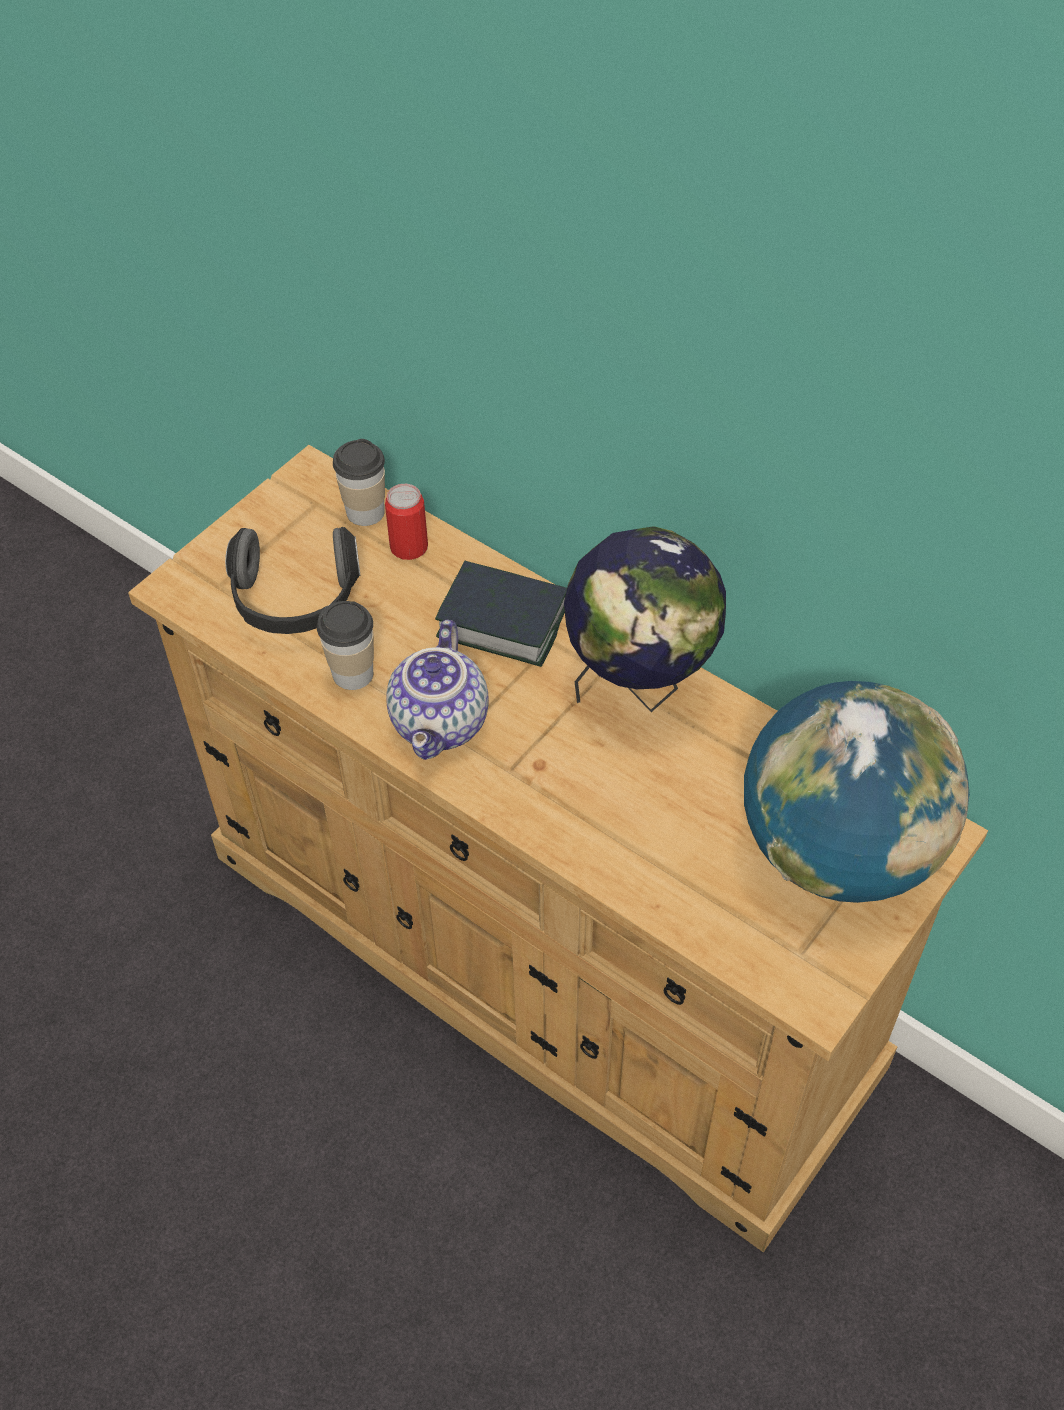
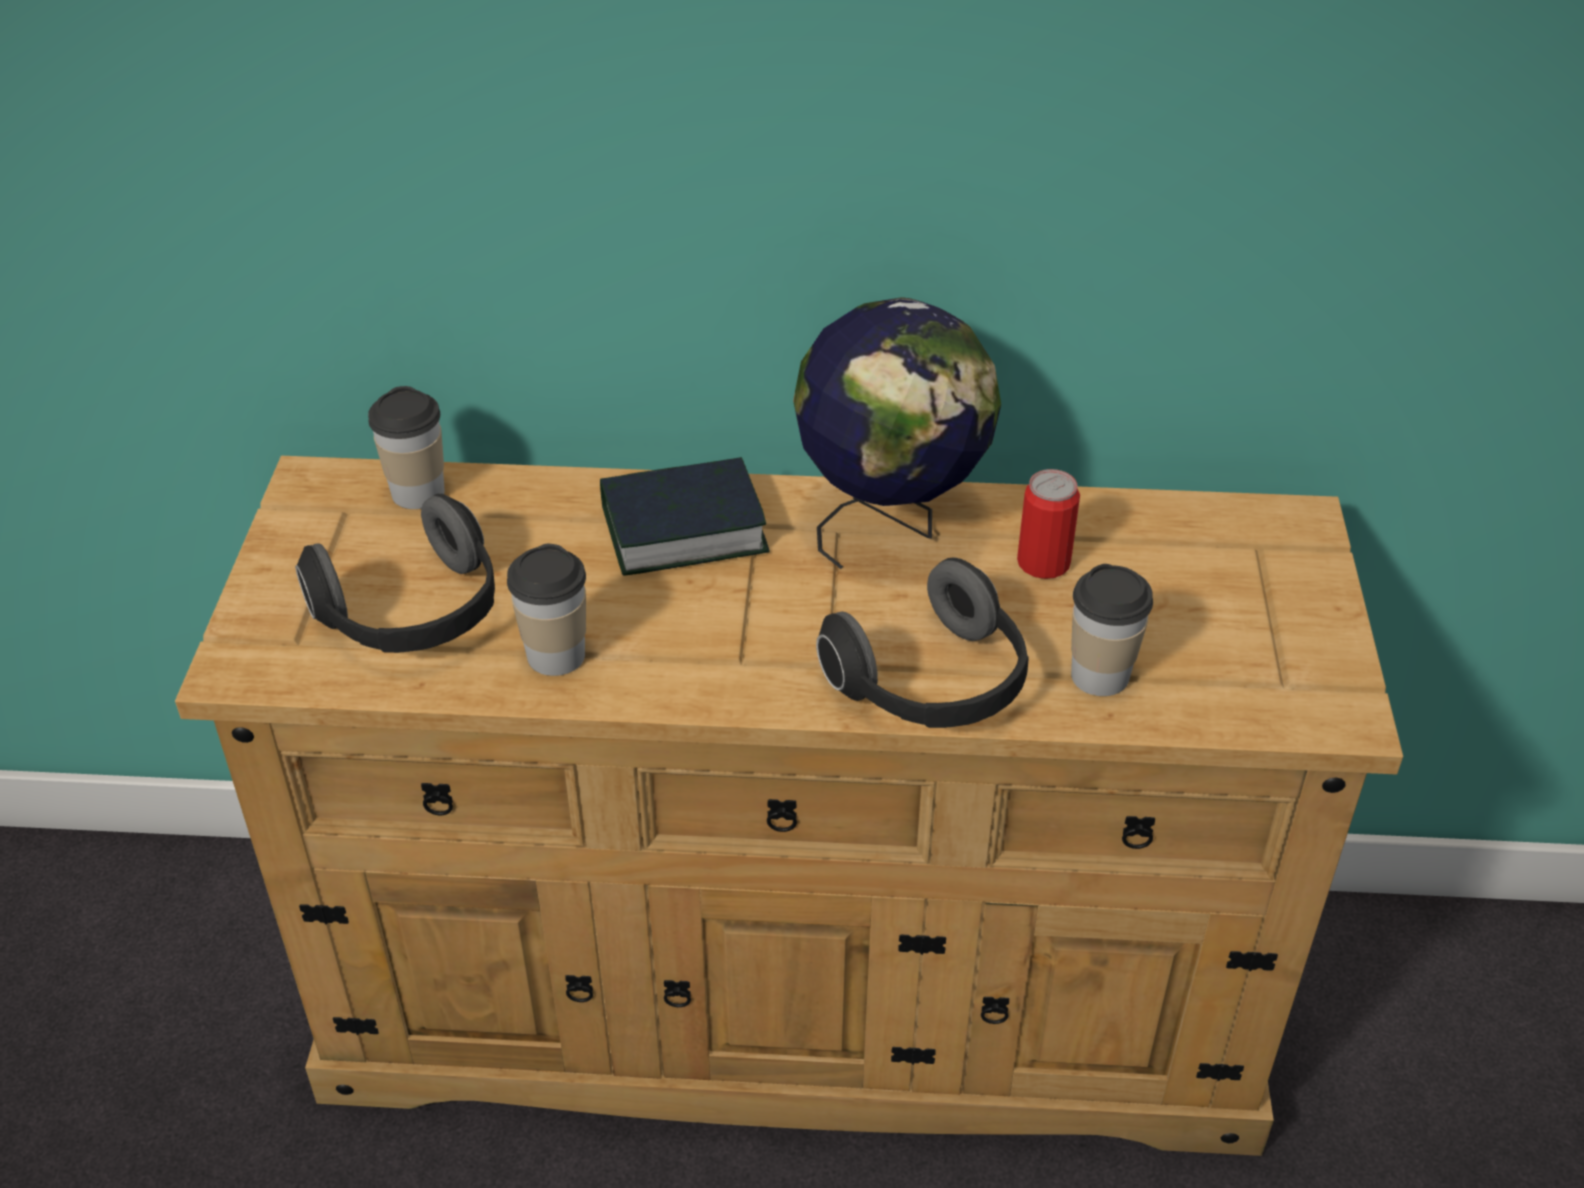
camera: 35 degrees left, 10 degrees down
can [385,484,428,560] -> can moved to [1017,469,1080,579]
teapot [386,620,488,760] -> none
globe [744,681,970,903] -> none
none -> headphones [816,558,1029,728]
none -> cup [1071,564,1153,696]

